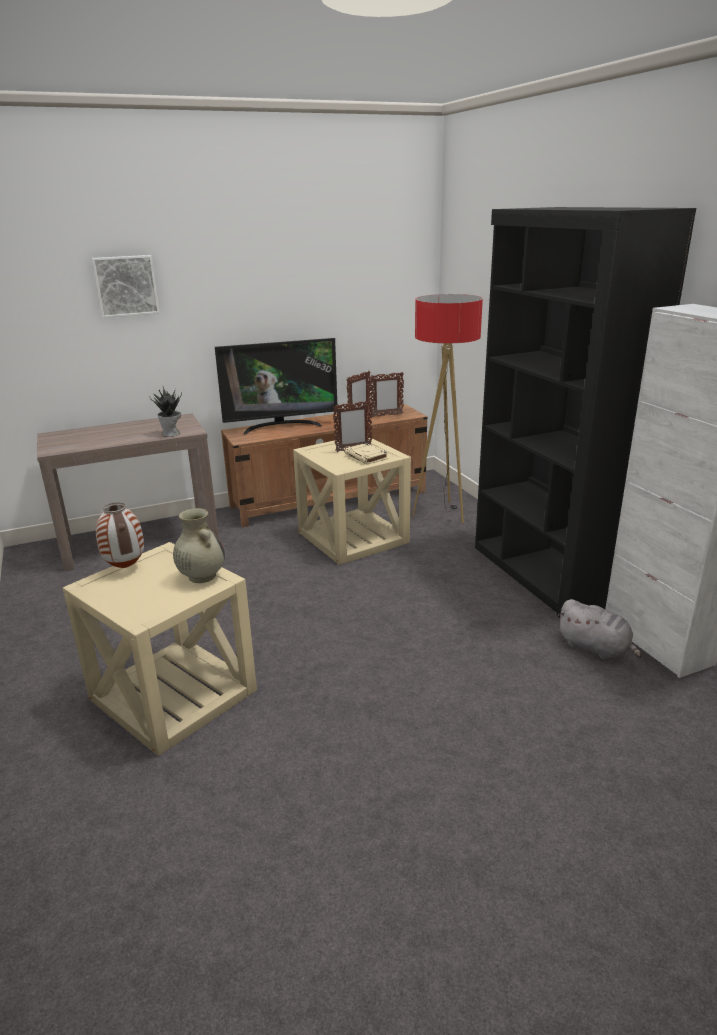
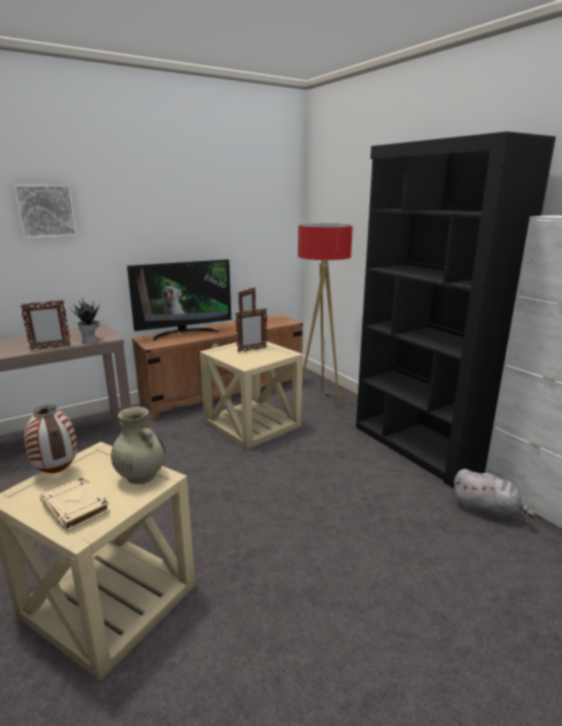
camera: 10 degrees left, 5 degrees down
beige book [345,443,388,465] -> beige book moved to [40,477,110,532]
picture frame [370,372,404,417] -> picture frame moved to [20,300,71,350]

